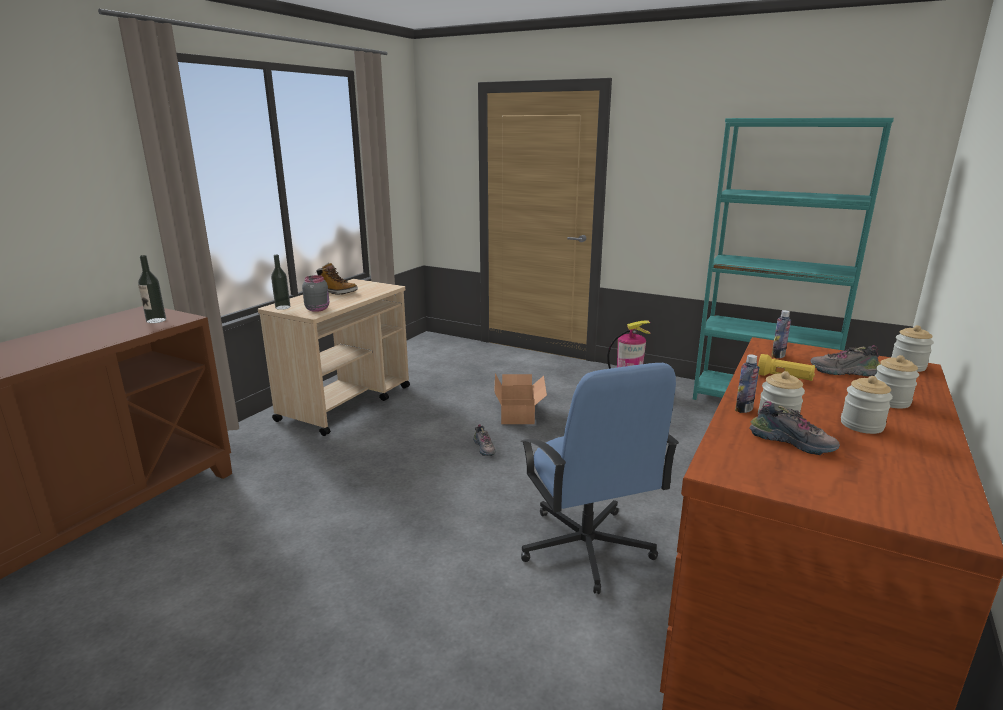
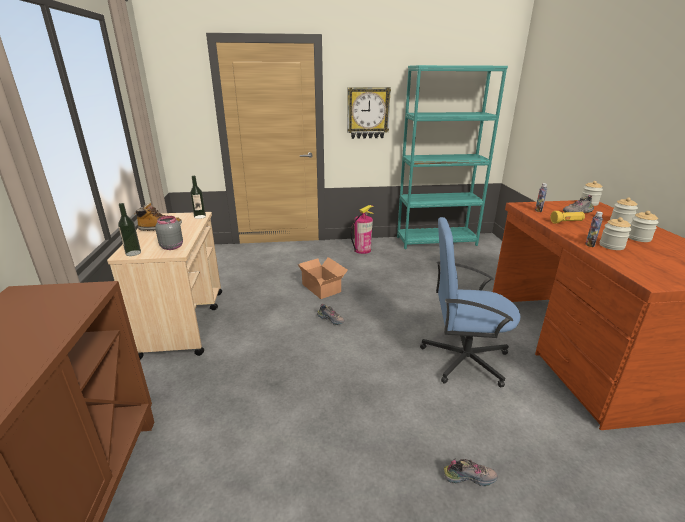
camera: 35 degrees left, 5 degrees up
bottle [138,255,166,323] -> bottle moved to [190,176,206,219]
blue office chair [521,363,679,594] -> blue office chair turned 150 degrees clockwise [420,217,521,388]
shoe [749,401,840,455] -> shoe moved to [444,459,498,486]
none -> wall clock [347,87,391,139]

